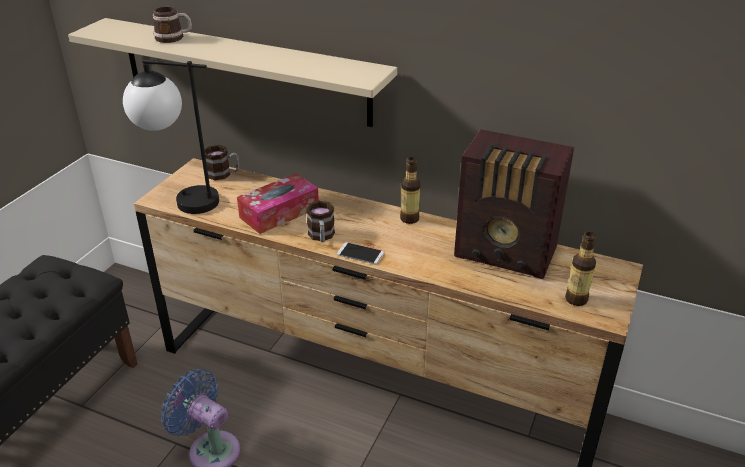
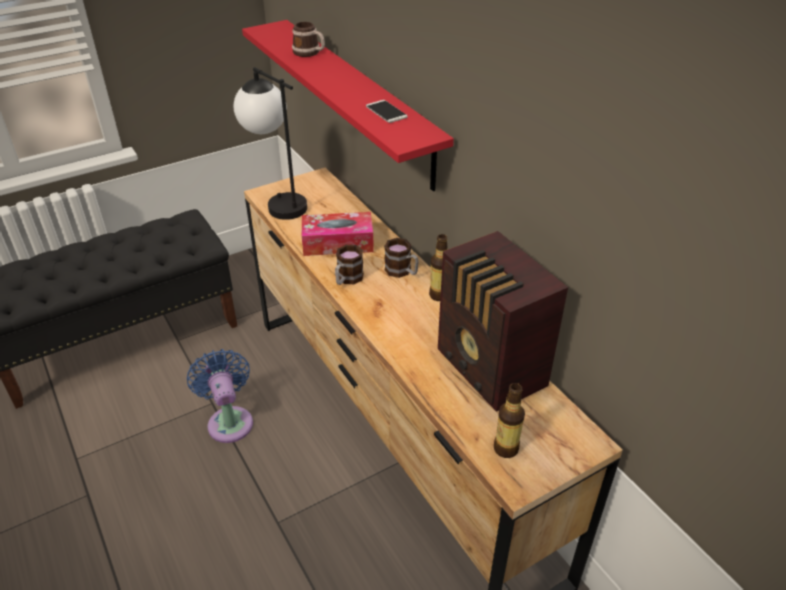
camera: 35 degrees right, 5 degrees up
beige shelf [68,18,397,127] -> red shelf [242,20,454,191]
mug [204,145,239,180] -> mug moved to [384,238,419,278]
phone [337,242,385,265] -> phone moved to [366,100,408,123]

